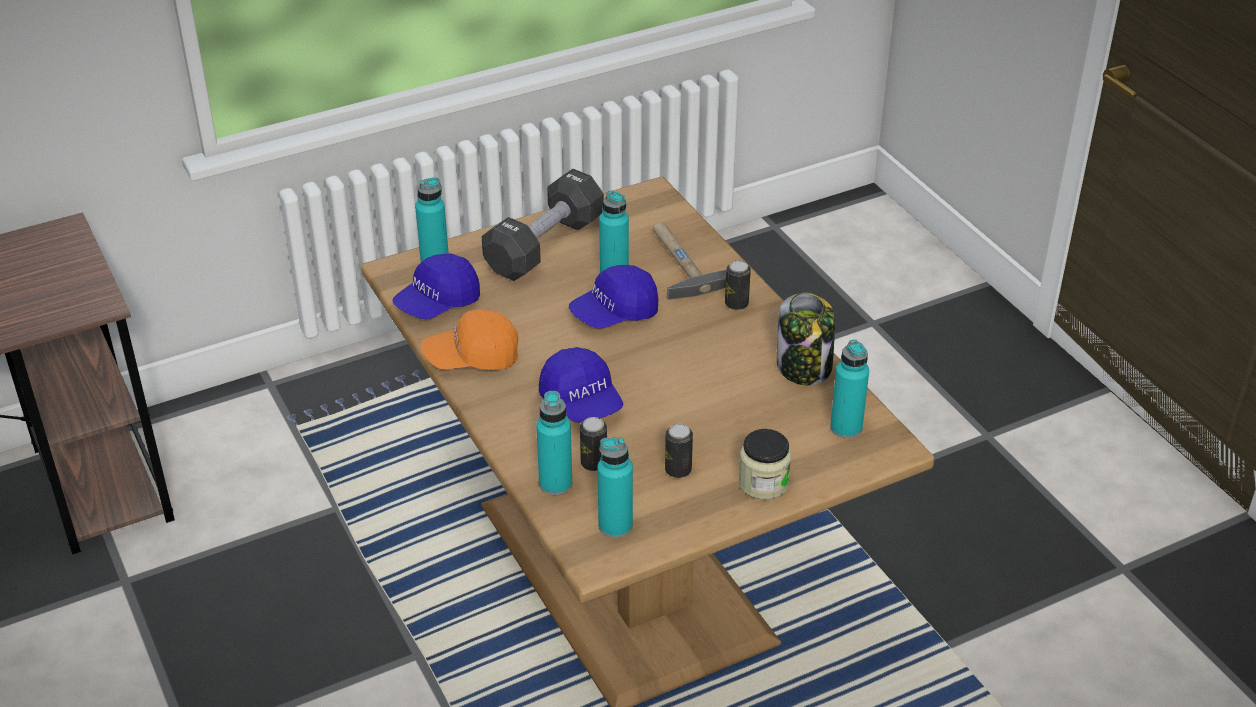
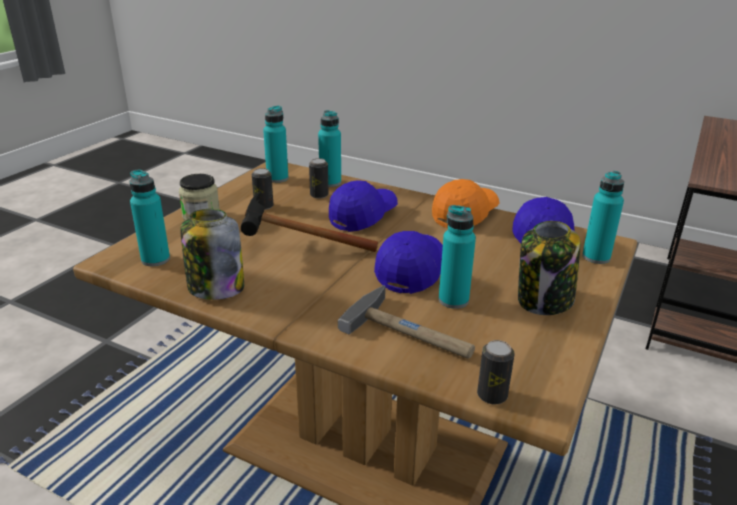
camera: 145 degrees right, 10 degrees down
black dumbbell [482,169,604,281] -> jar [518,221,580,315]
blue cap [539,347,623,423] -> blue cap turned 105 degrees clockwise [329,180,398,232]
can [725,260,751,310] -> can moved to [477,340,515,404]
none -> hammer [241,191,378,252]

